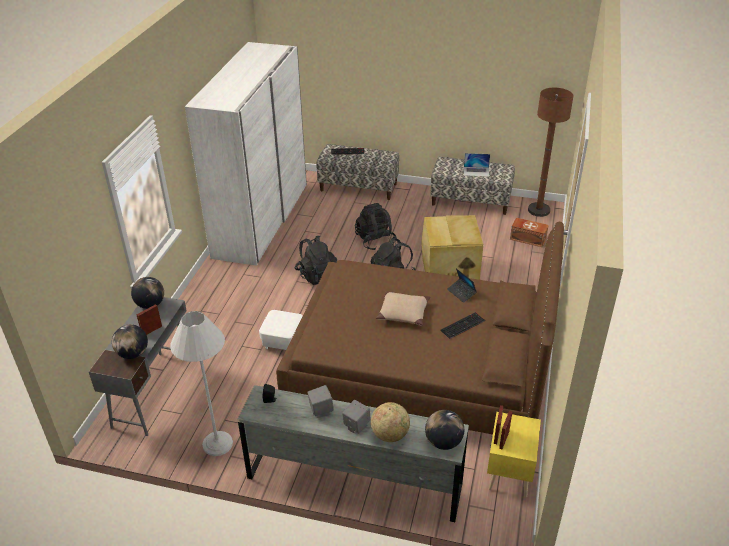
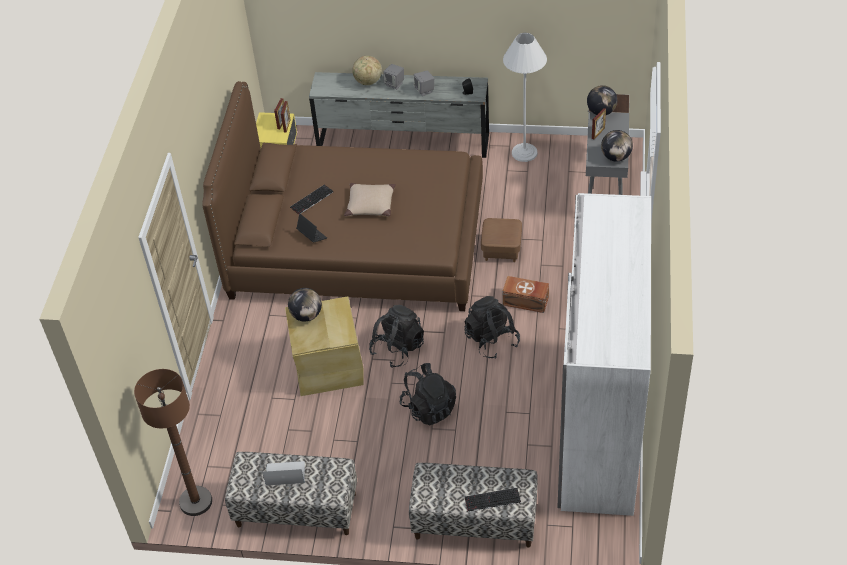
camera: 175 degrees right, 10 degrees up
white ottoman [259,310,303,350] -> brown ottoman [481,218,522,262]
globe [425,410,464,450] -> globe moved to [288,288,322,321]
brown storage box [510,218,549,247] -> brown storage box moved to [502,276,549,313]

